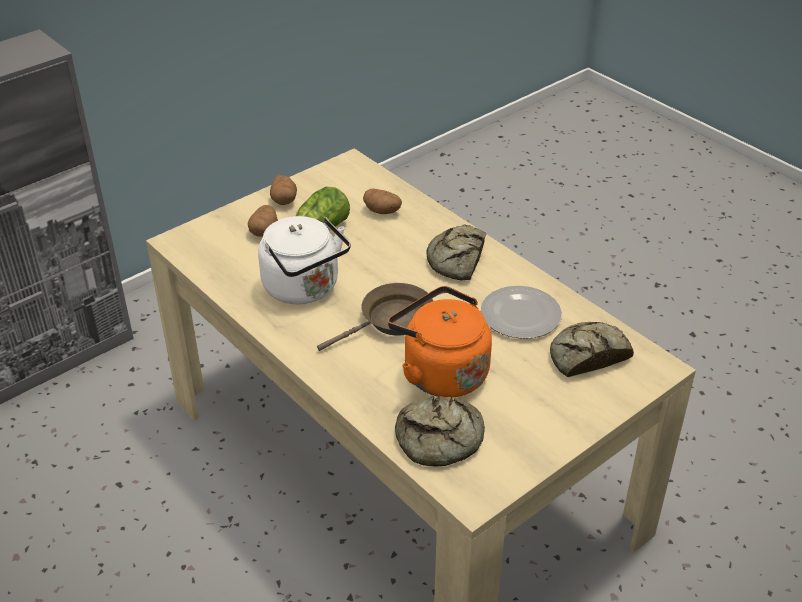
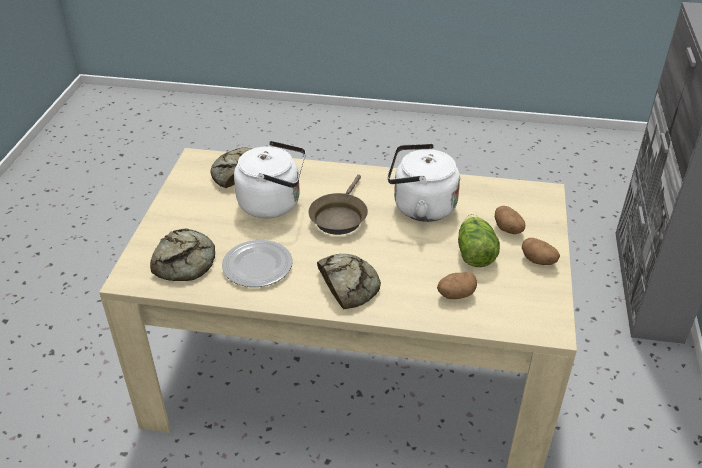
camera: 140 degrees right, 0 degrees up
orange kettle [388,286,492,398] -> white kettle [234,141,306,219]

